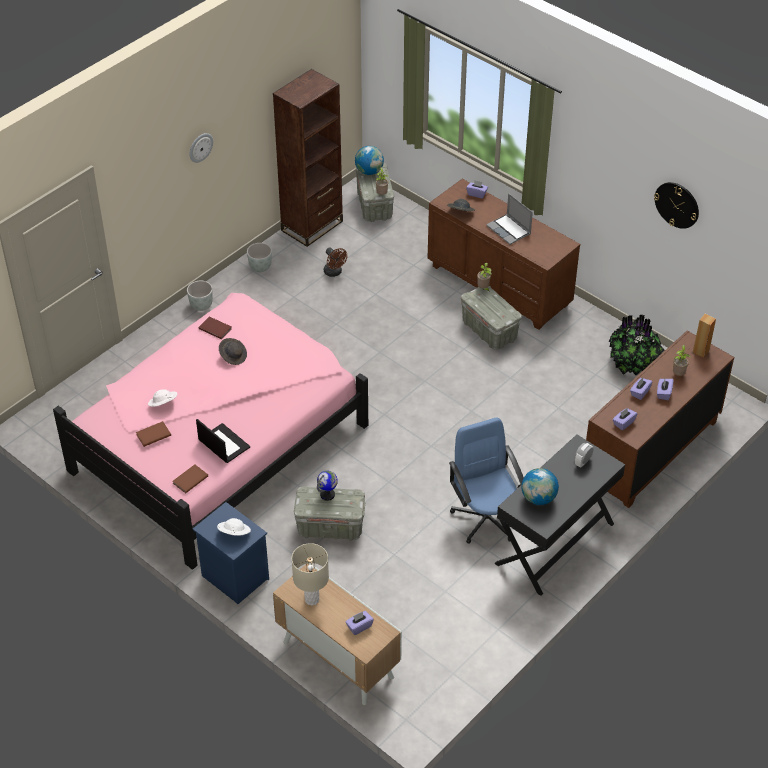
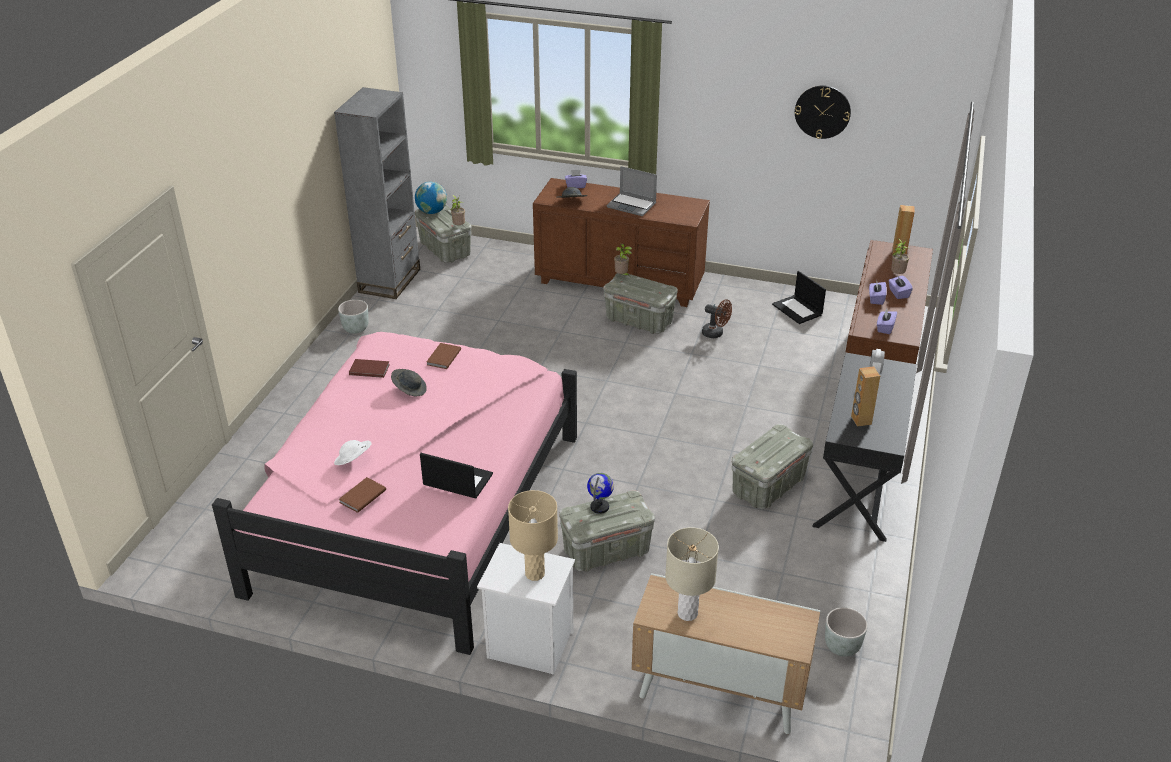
camera: 25 degrees left, 10 degrees down
brown book [173,465,208,494] -> brown book moved to [426,343,461,369]
grey planter [187,281,213,311] -> grey planter moved to [825,607,868,657]
wall clock [189,133,213,163] -> none
blue nightstand [193,502,269,604] -> white nightstand [477,543,575,675]
white hat [217,518,251,536] -> beige table lamp [508,490,558,581]
brown bookcase [273,69,343,247] -> grey bookcase [334,87,420,299]
brown fan [324,247,347,277] -> brown fan moved to [702,300,732,338]
purple tissue box [345,611,374,635] -> none
blue office chair [449,417,524,544] -> grey storage box [732,424,813,509]
globe [521,468,559,505] -> brown speaker [851,366,880,427]
potted plant [608,315,665,375] -> laptop [772,271,826,324]

